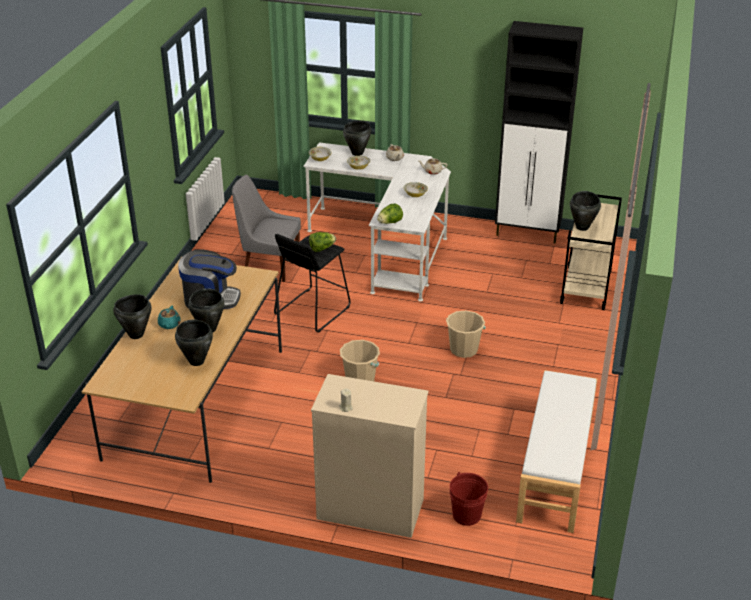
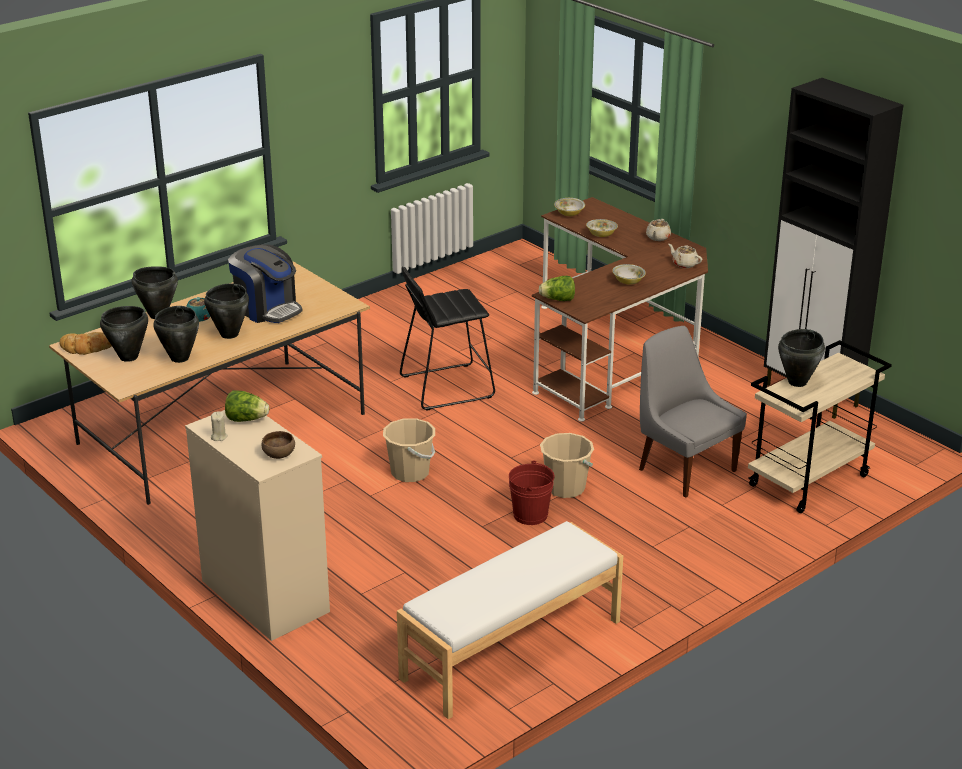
camera: 35 degrees right, 5 degrees down
grey chair [232,175,301,282] -> grey chair moved to [639,326,747,498]
white desk [304,142,451,302] -> brown desk [532,197,708,422]
lettuce [309,232,336,252] -> lettuce moved to [225,390,269,422]
black cooking pot [343,120,371,156] -> black cooking pot moved to [100,306,148,362]
red bucket [450,472,488,526] -> red bucket moved to [509,460,555,525]
none -> bread [59,332,112,355]
none -> brown bowl [262,431,295,459]

